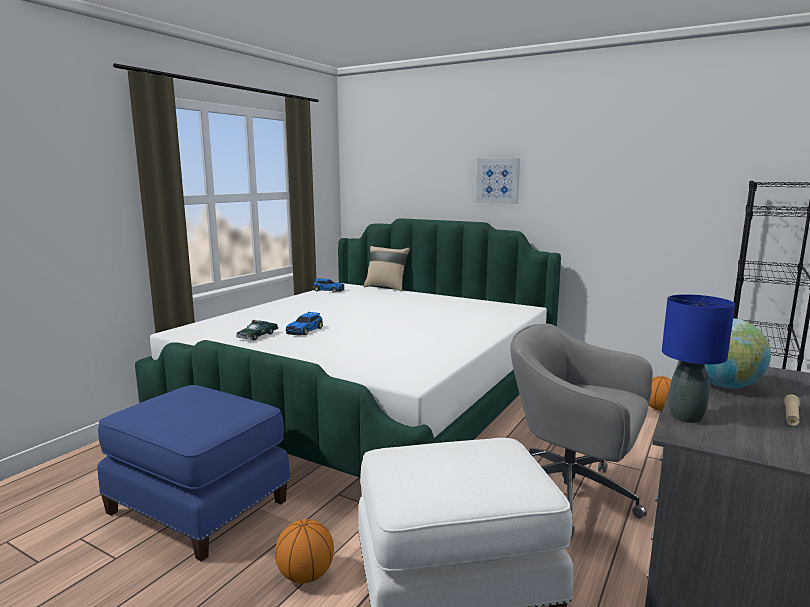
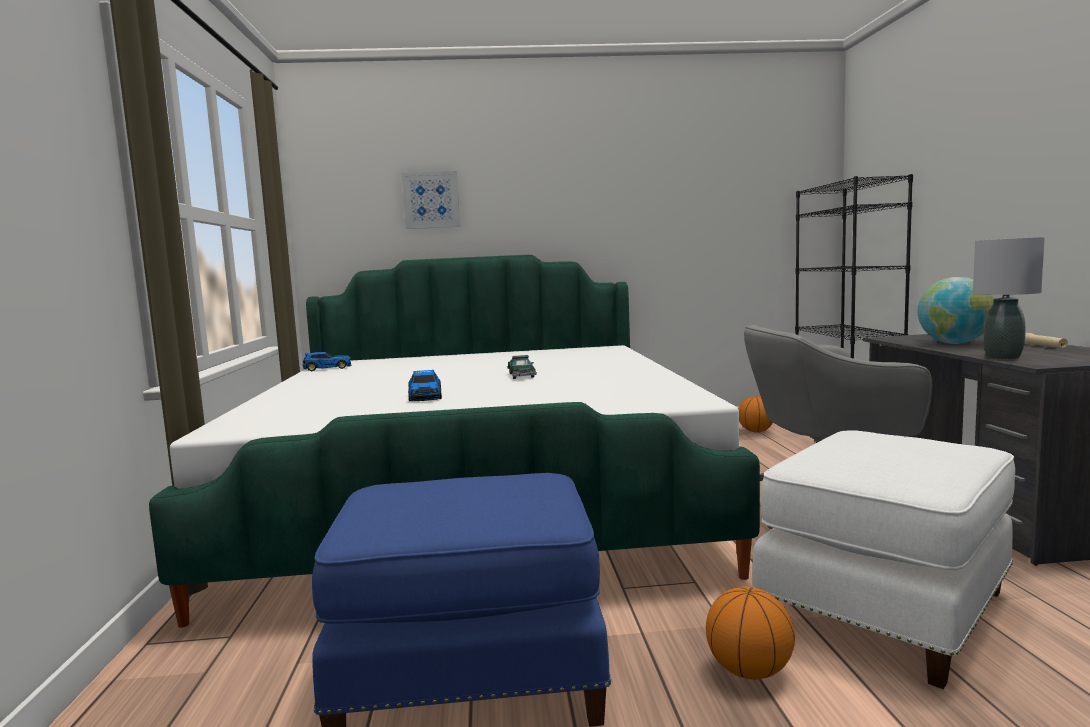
camera: 35 degrees left, 5 degrees down
toy car [236,320,279,341] -> toy car moved to [507,355,537,379]
beige pillow [363,246,410,292] -> none
picture [476,158,520,204] -> picture moved to [402,171,460,229]
blue table lamp [662,294,735,423] -> grey table lamp [973,237,1045,359]

